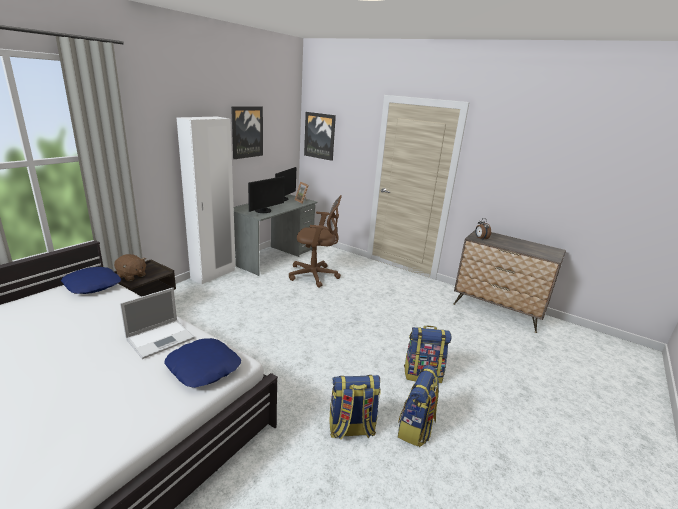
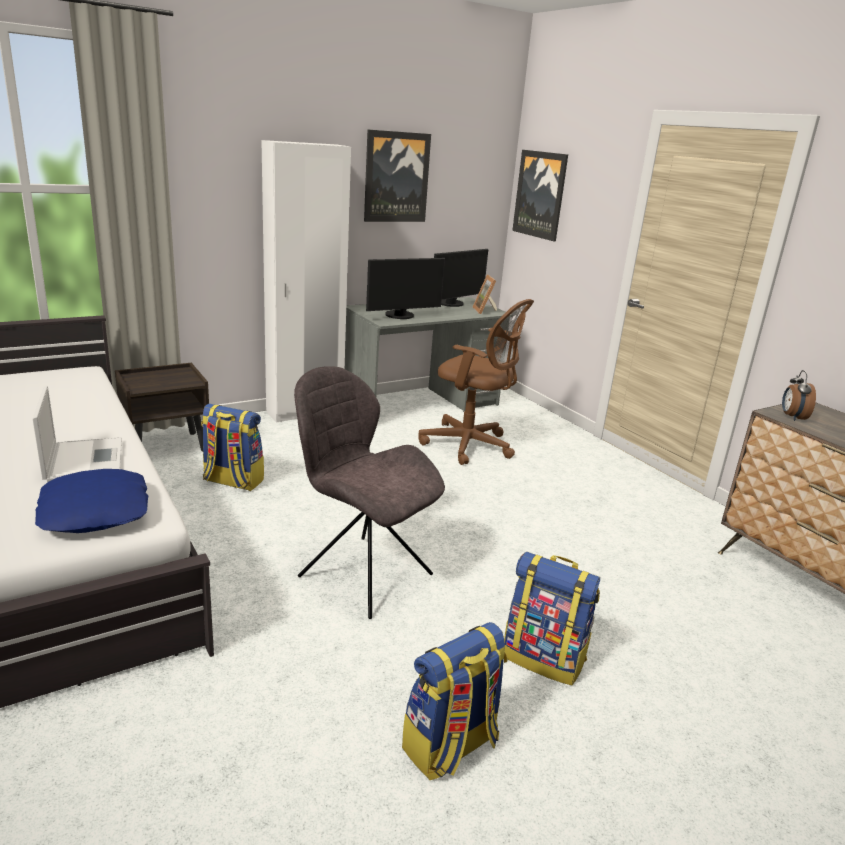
camera: 25 degrees right, 0 degrees up
blue pillow [61,267,121,294] -> none
brown plush toy [114,254,146,281] -> none
laptop [120,288,195,359] -> laptop turned 90 degrees counterclockwise [33,386,122,482]
backpack [330,375,381,439] -> backpack moved to [201,404,264,491]
none -> grey chair [294,366,445,619]

